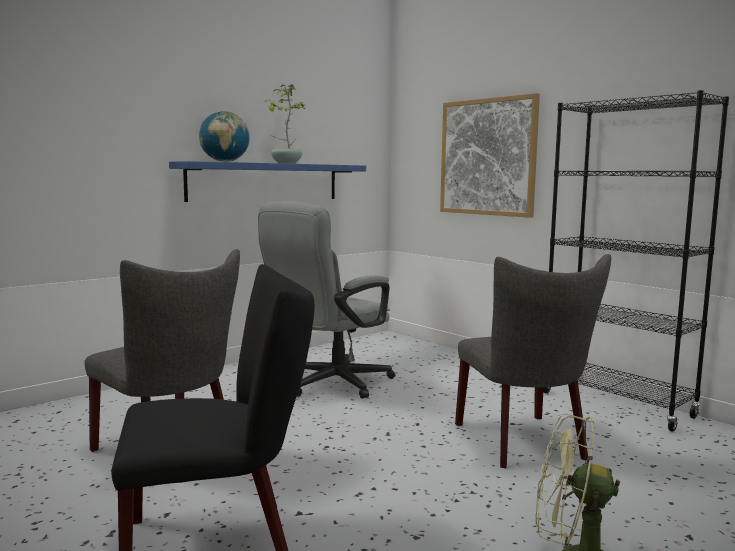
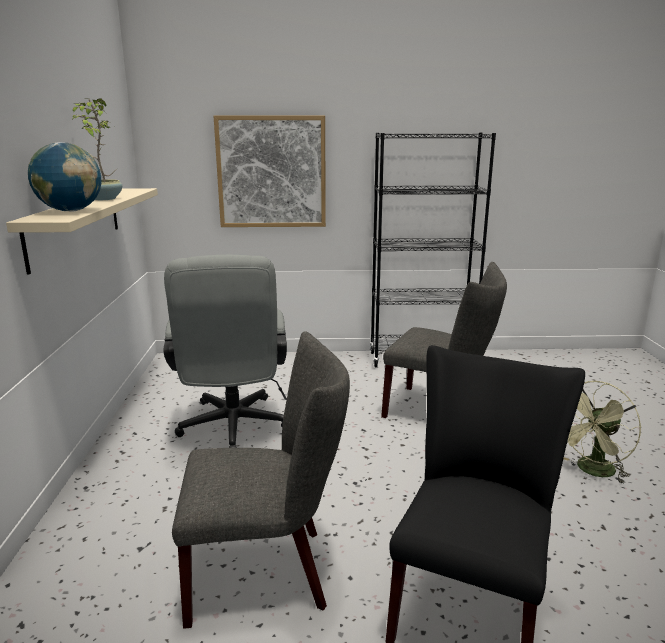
camera: 50 degrees left, 10 degrees up
blue shelf [169,161,366,202] -> beige shelf [6,188,158,275]

